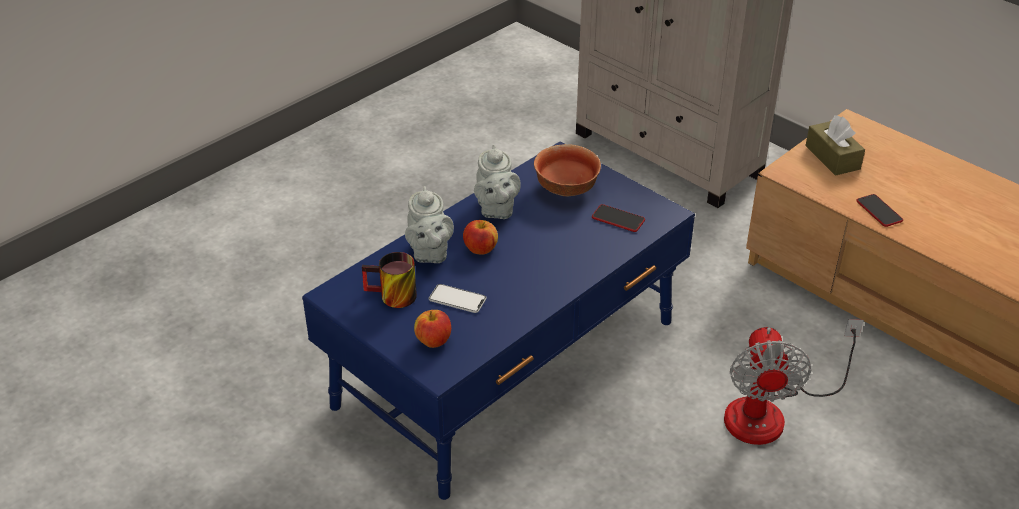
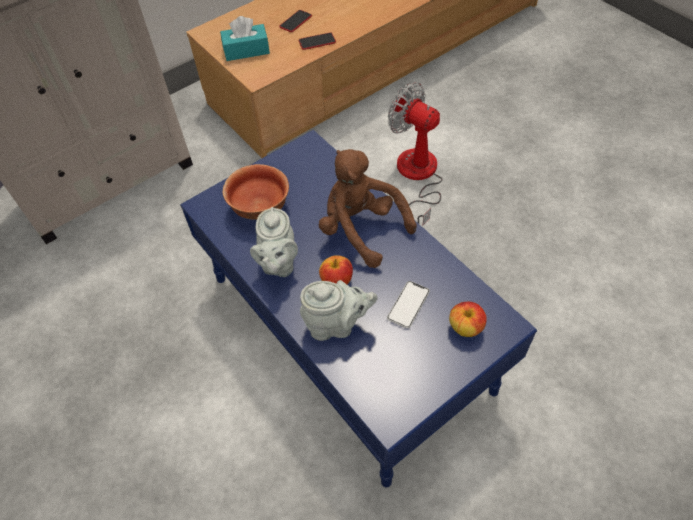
camera: 80 degrees left, 15 degrees up
mug [362,252,417,308] -> none
grey teapot [474,145,521,219] -> grey teapot turned 90 degrees clockwise [250,207,298,277]
phone [592,204,645,232] -> phone moved to [279,10,312,32]
fan [724,319,864,445] -> fan turned 150 degrees counterclockwise [388,82,442,226]
brown tissue box [805,115,865,176] -> turquoise tissue box [220,16,270,61]
none -> brown plush toy [319,149,417,268]

